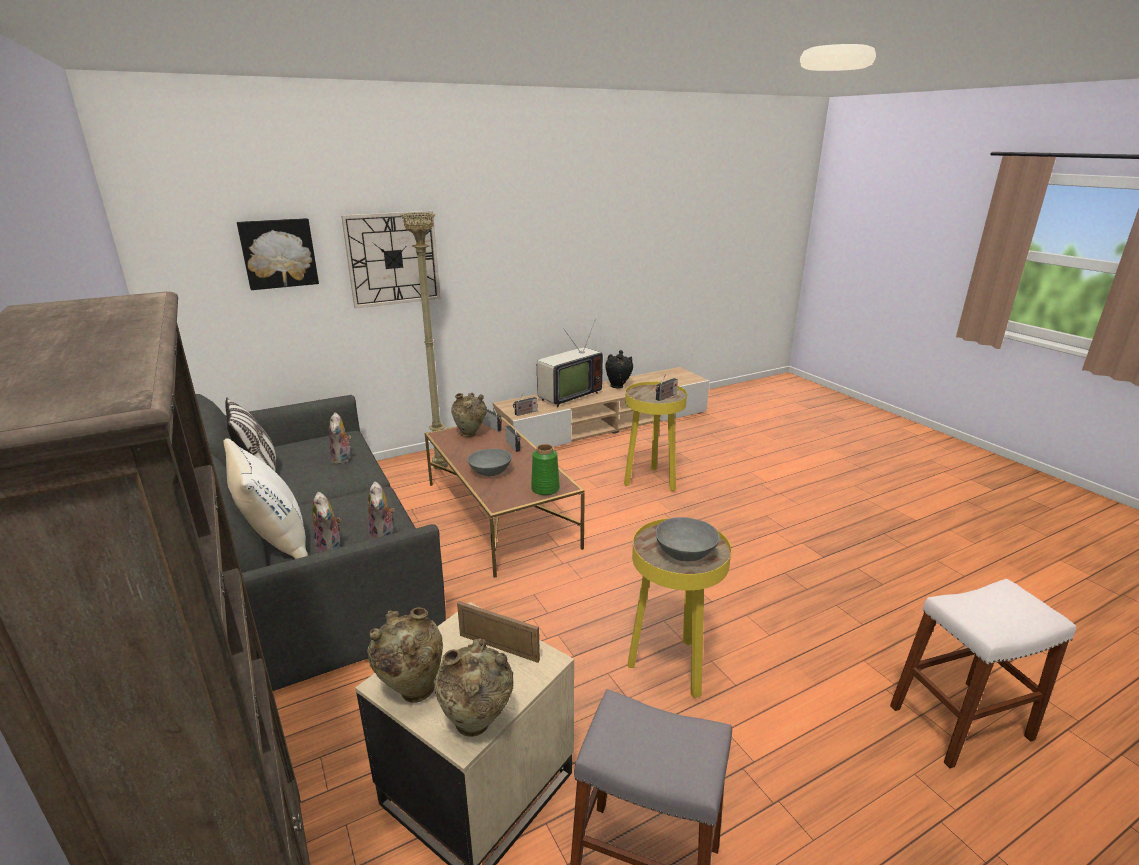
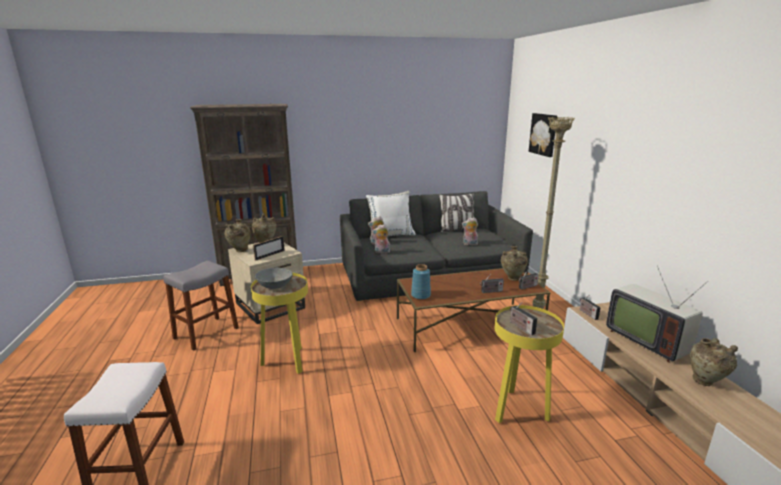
camera: 105 degrees right, 5 degrees down
wall clock [341,211,440,309] -> none
grey bowl [467,449,512,476] -> none
green vase [531,444,560,495] -> blue vase [411,264,431,300]
black vase [605,350,633,388] -> beige vase [690,338,738,386]

